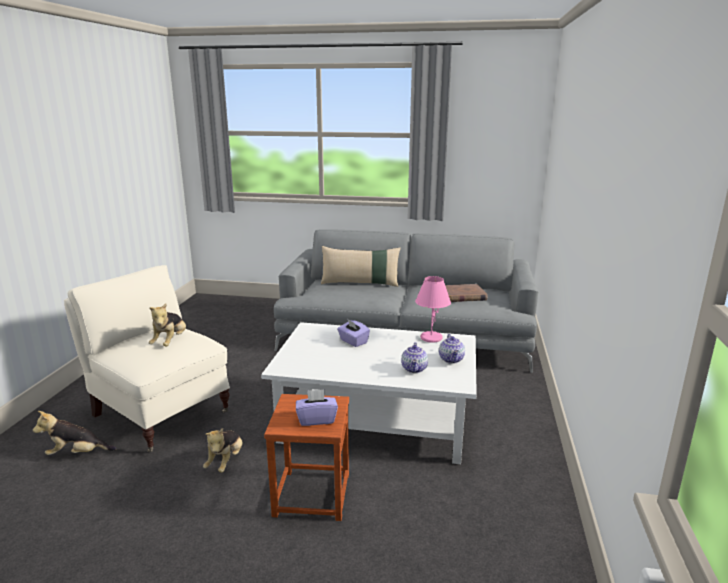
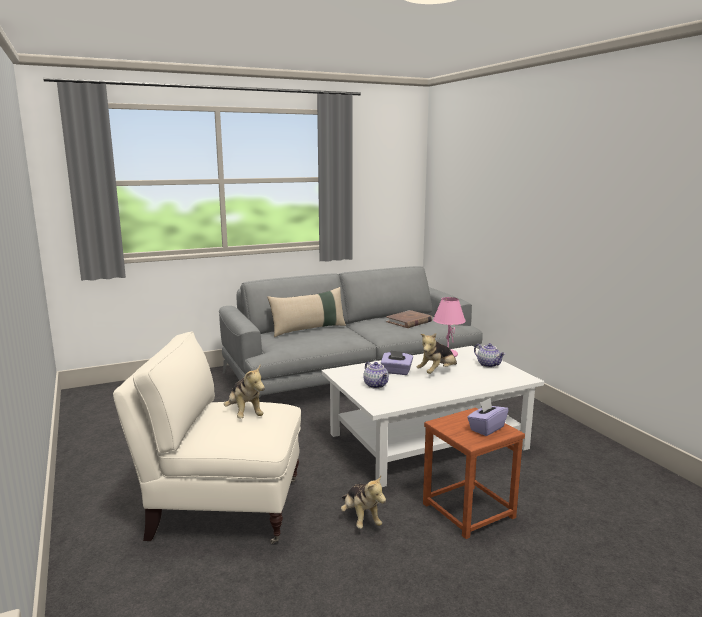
camera: 35 degrees left, 5 degrees down
plush toy [33,411,116,455] -> plush toy moved to [417,333,457,374]
teapot [401,342,428,373] -> teapot moved to [363,361,389,389]

